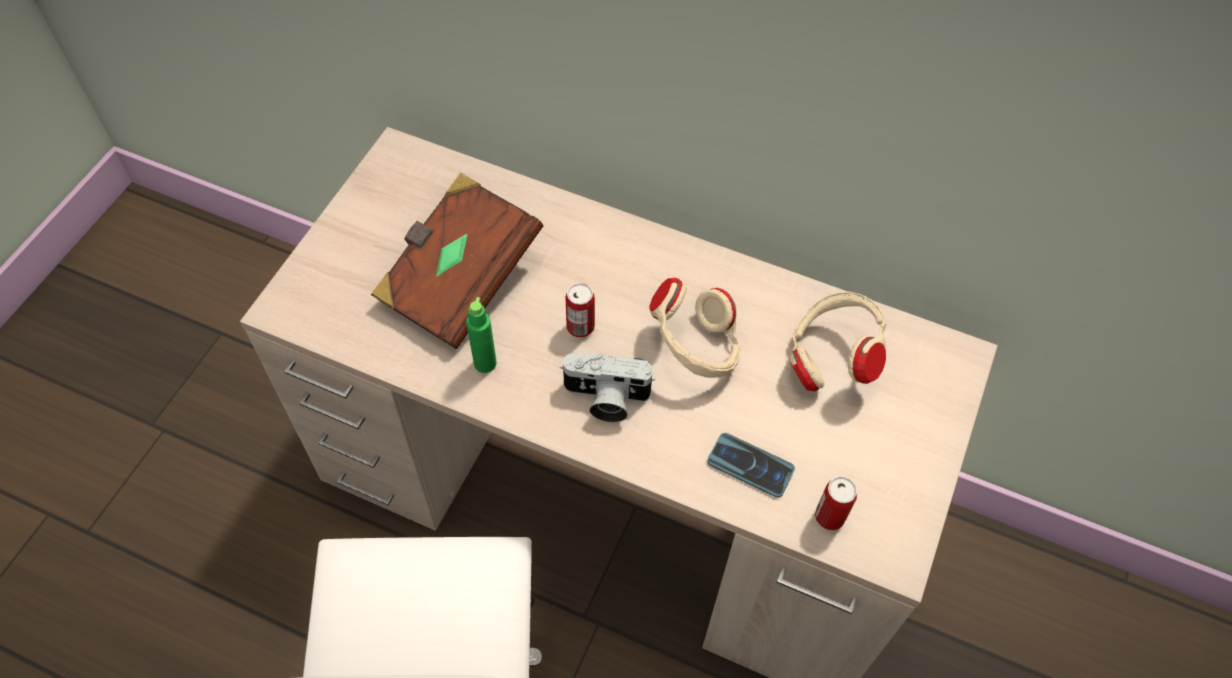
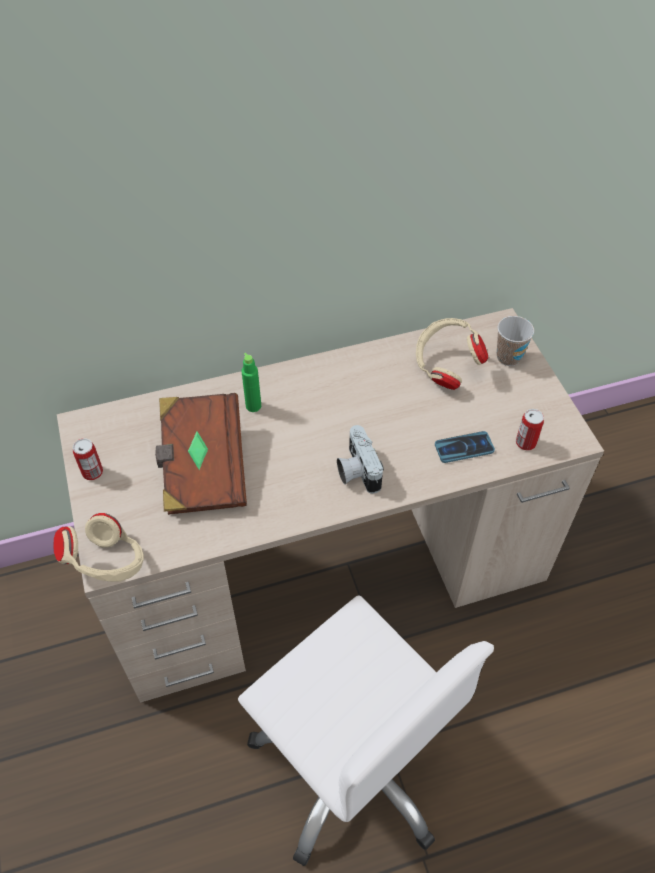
camera: 40 degrees left, 5 degrees down
green bottle [466,297,497,373] -> green bottle moved to [242,353,261,412]
camera [560,353,655,422] -> camera turned 105 degrees clockwise [337,425,384,494]
can [565,283,595,337] -> can moved to [73,438,103,480]
beige headphones [649,278,740,378] -> beige headphones moved to [54,513,144,582]
none -> cup [497,316,534,366]

